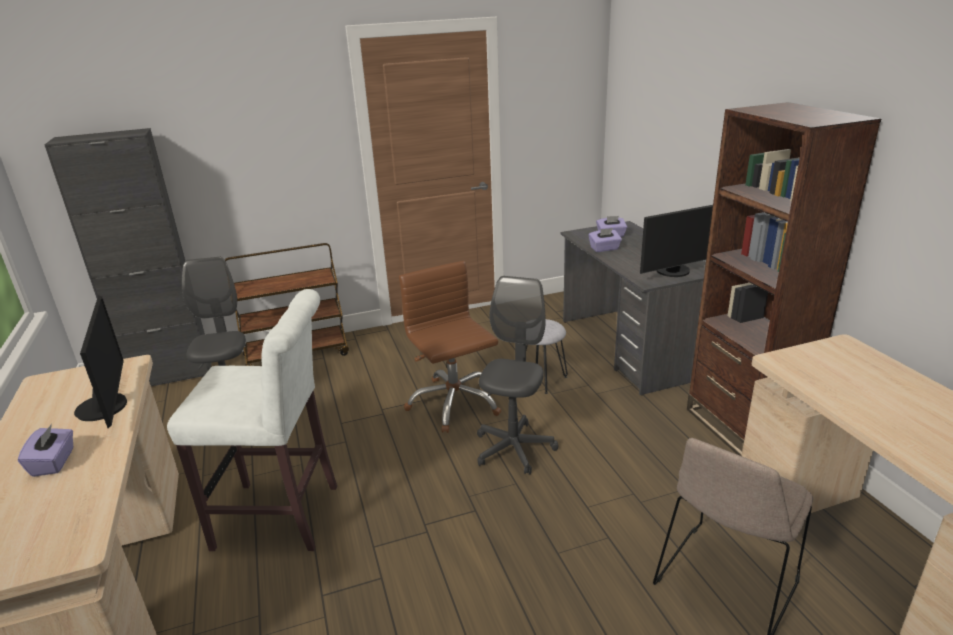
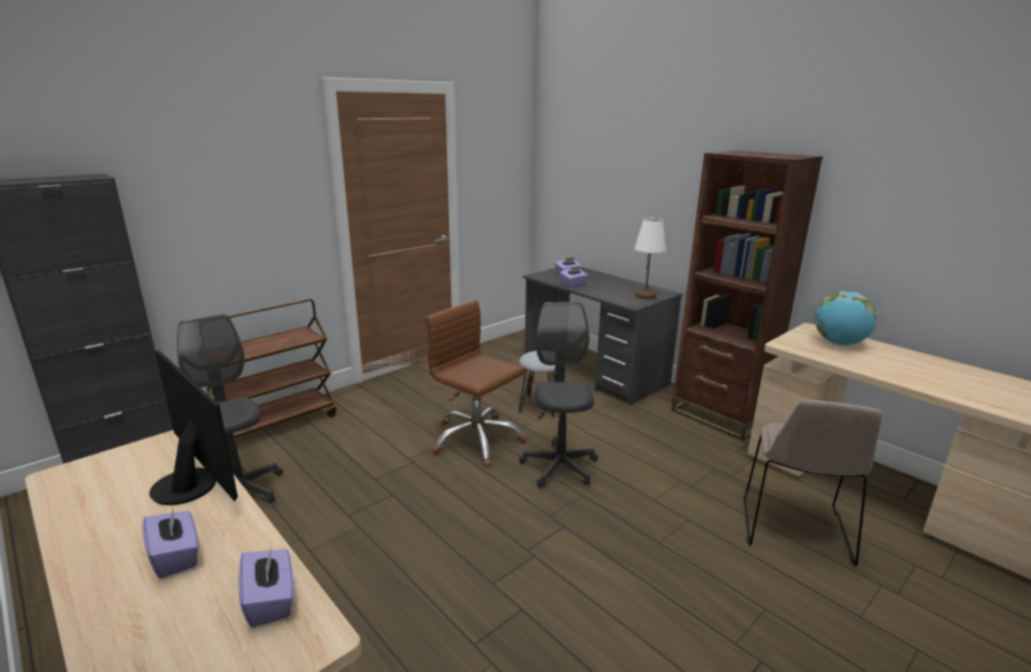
camera: 25 degrees left, 5 degrees down
white stool [167,289,337,551] -> none
monitor [640,205,713,277] -> white table lamp [634,218,666,299]
none -> purple tissue box [239,545,294,628]
none -> globe [815,291,877,345]

